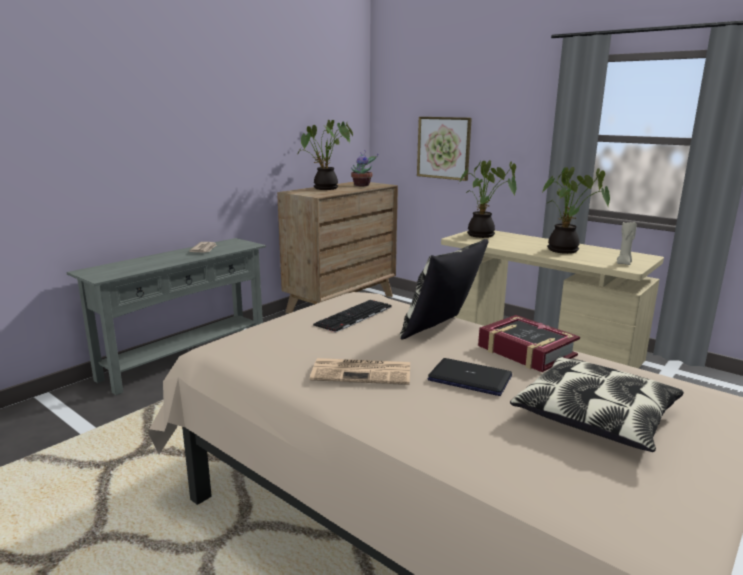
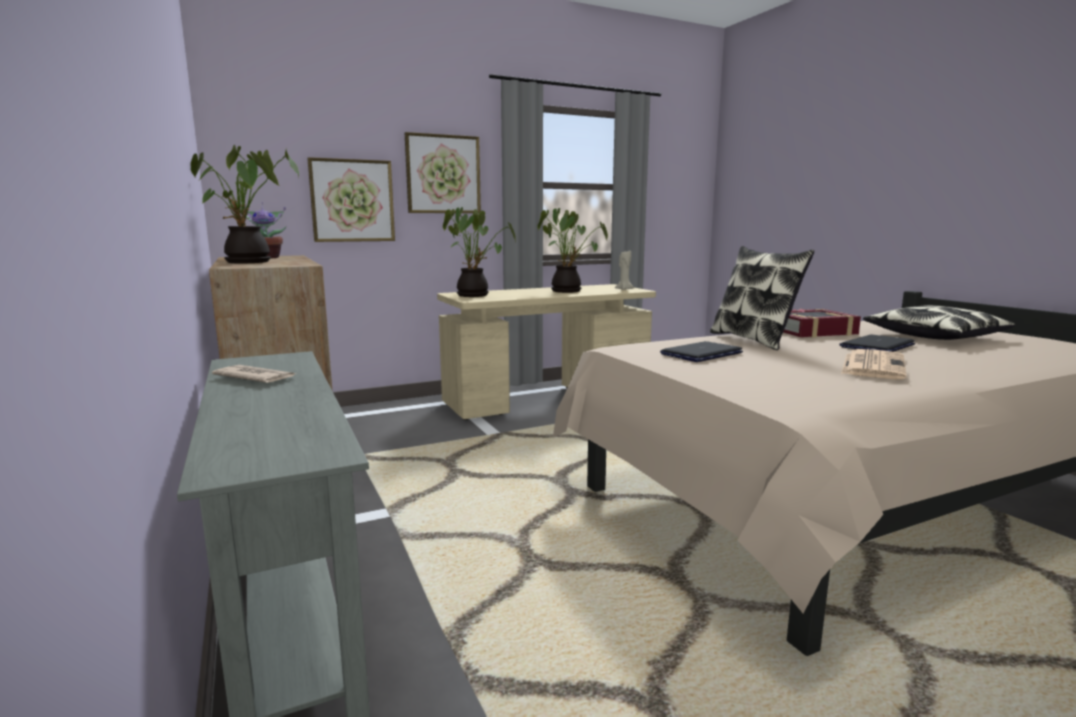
camera: 65 degrees left, 5 degrees down
keyboard [313,300,391,333] -> laptop [660,341,743,362]
none -> picture [405,132,481,213]

